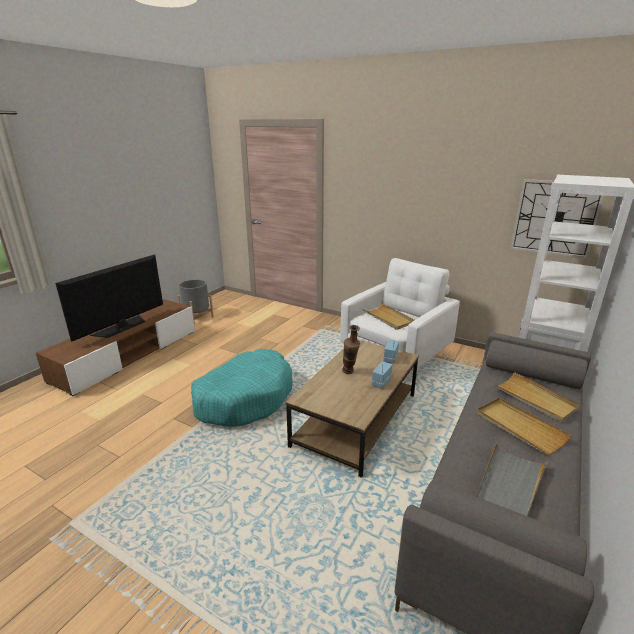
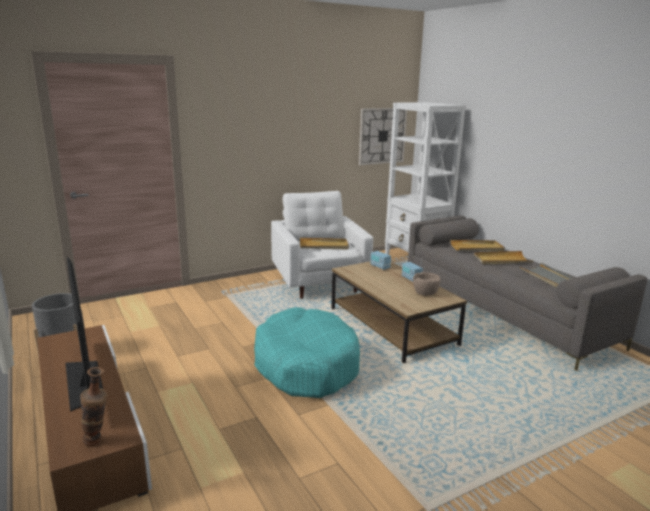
camera: 60 degrees left, 5 degrees down
vase [342,325,360,374] -> vase moved to [80,367,108,446]
none -> brown bowl [413,272,441,296]

